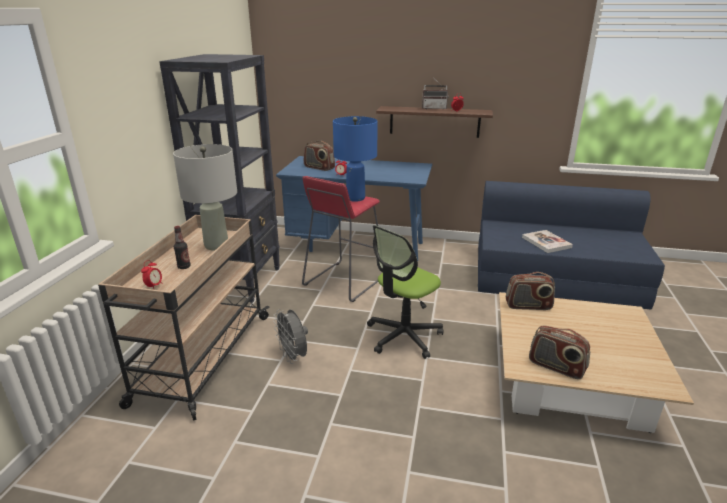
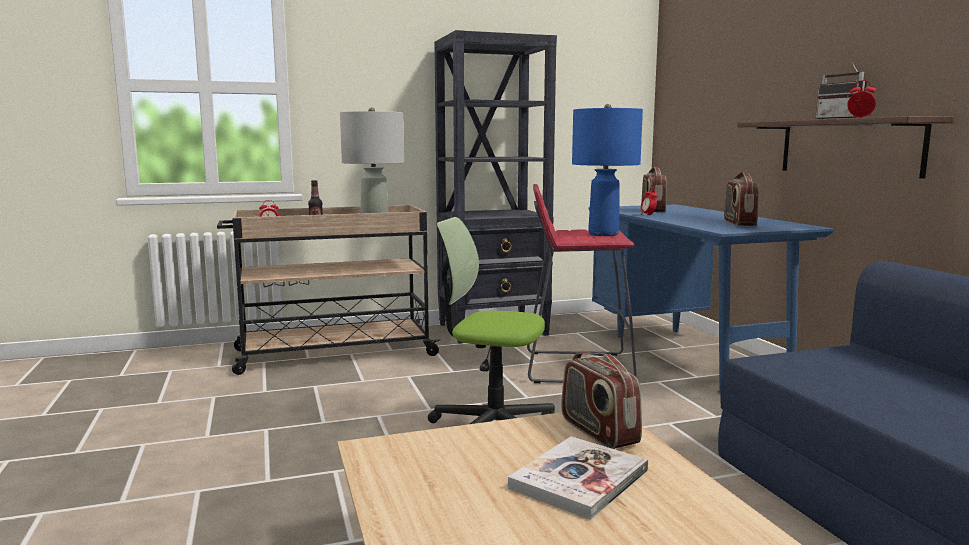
camera: 60 degrees right, 15 degrees down
grey fan [273,309,308,364] -> none
book [522,230,573,253] -> book moved to [508,436,648,520]
radio [529,326,590,379] -> radio moved to [724,172,759,226]

